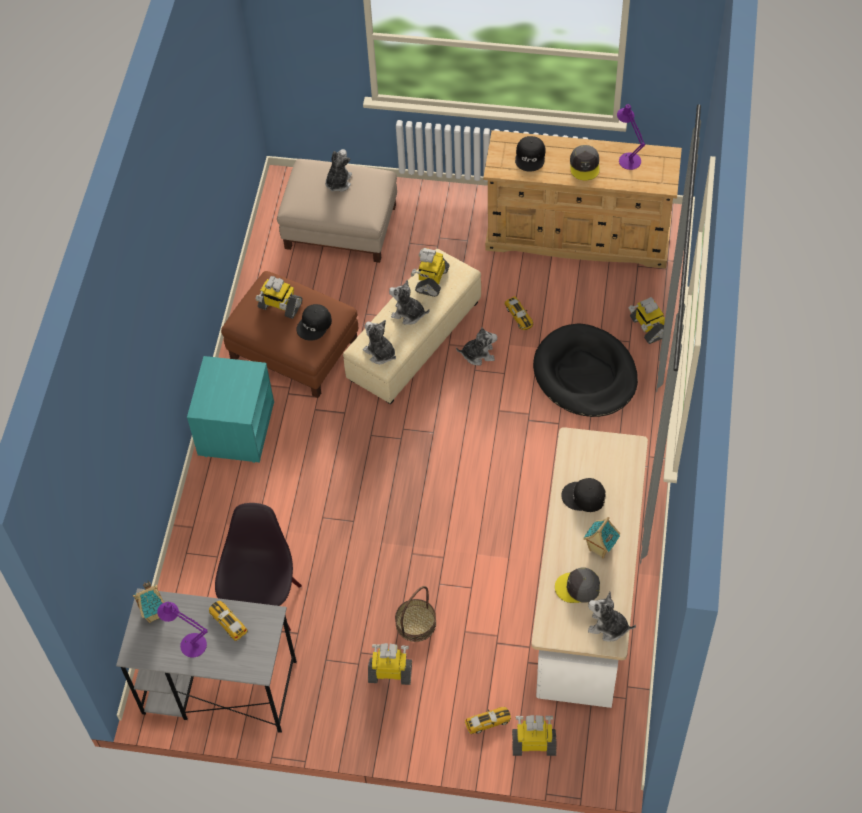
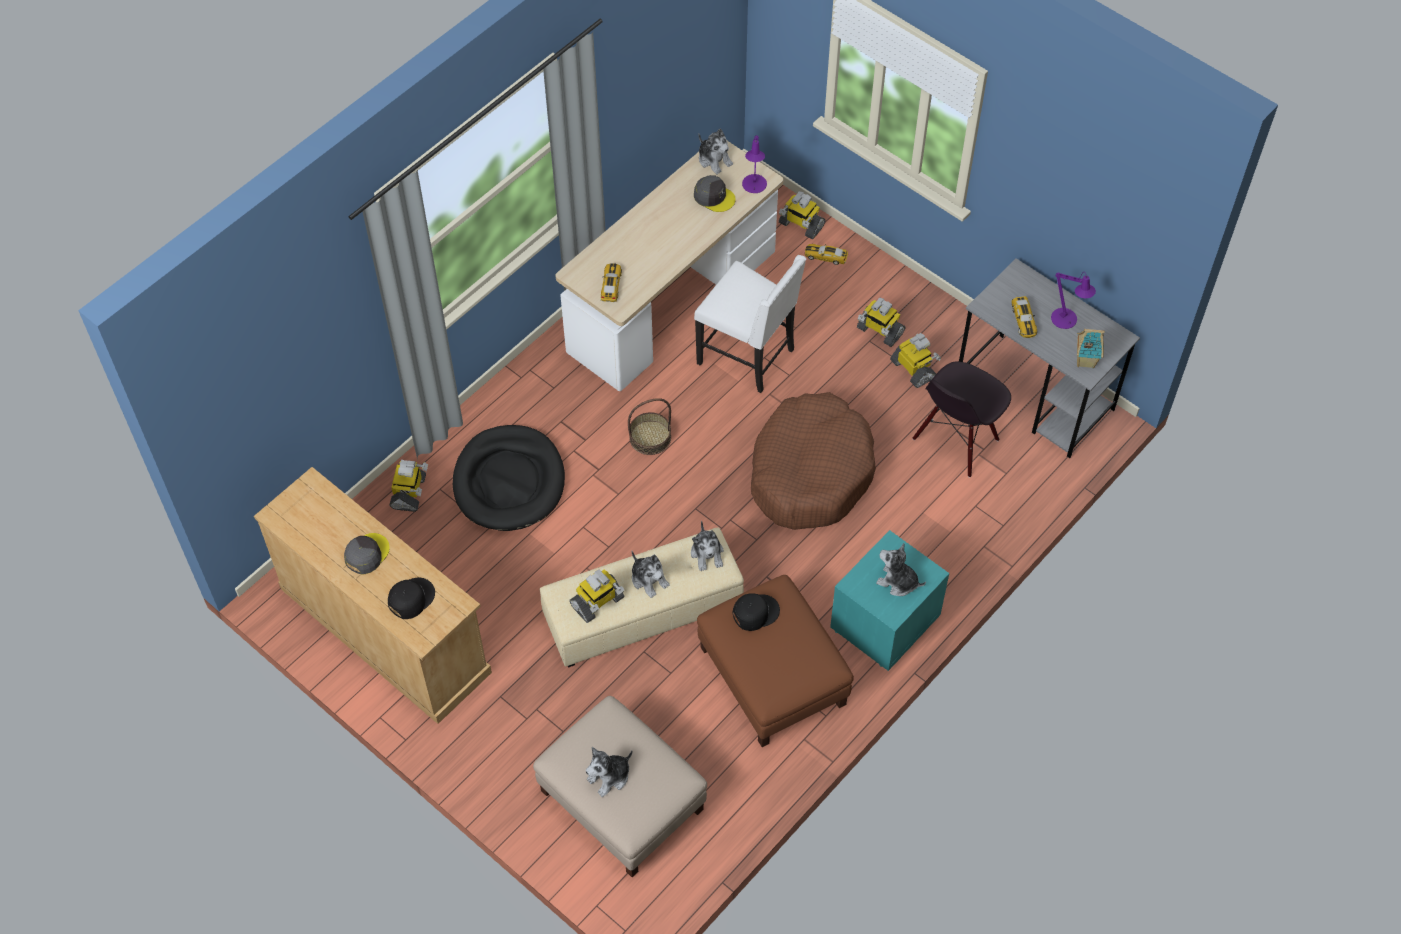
camera: 150 degrees left, 0 degrees up
toy robot [256,276,302,319] -> toy robot moved to [890,333,941,388]
basket [395,586,436,642] -> basket moved to [628,398,671,455]
plush toy [456,327,497,365] -> plush toy moved to [876,543,926,596]
toy car [505,296,533,330] -> toy car moved to [601,263,622,303]
black cap [561,478,605,512] -> none
toy house [584,517,620,558] -> none
purple table lamp [617,104,645,170] -> purple table lamp moved to [742,135,767,193]
none -> white chair [694,255,806,393]
none -> brown dog bed [751,392,876,530]

